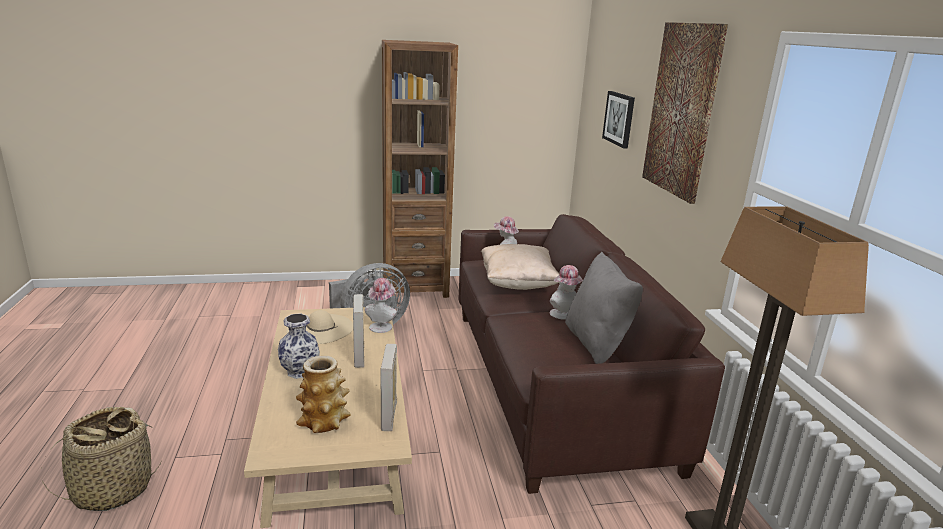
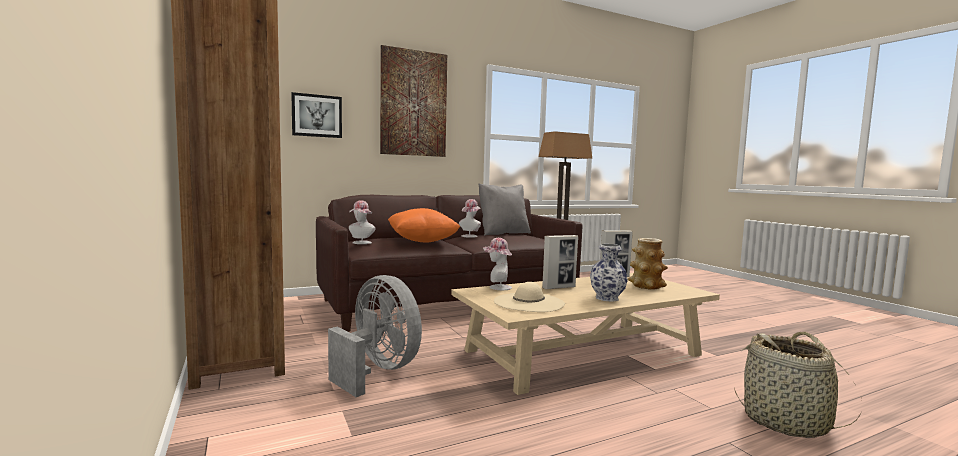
camera: 105 degrees left, 15 degrees down
beige pillow [481,244,559,290] -> orange pillow [388,208,460,242]

